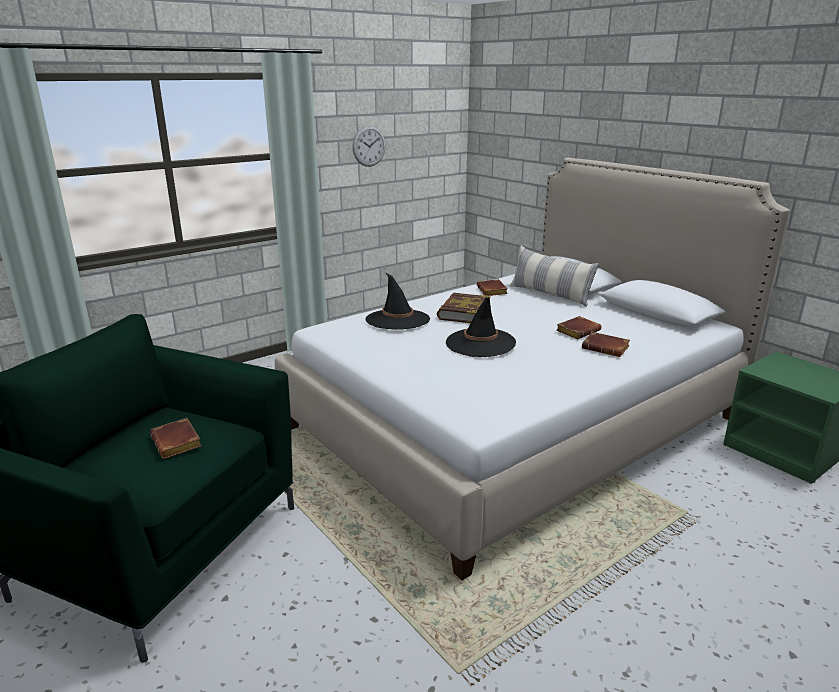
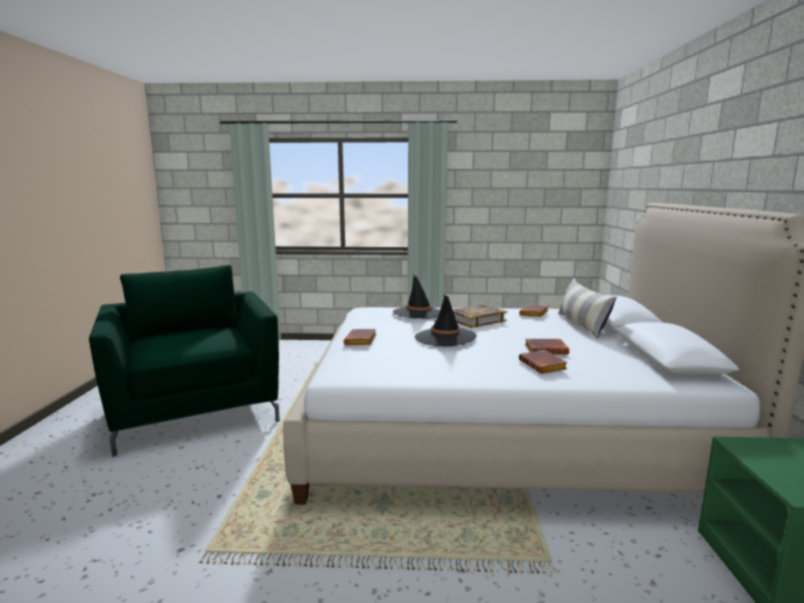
camera: 40 degrees right, 10 degrees down
brown book [150,418,202,459] -> brown book moved to [344,329,377,345]
wall clock [352,126,386,167] -> none

